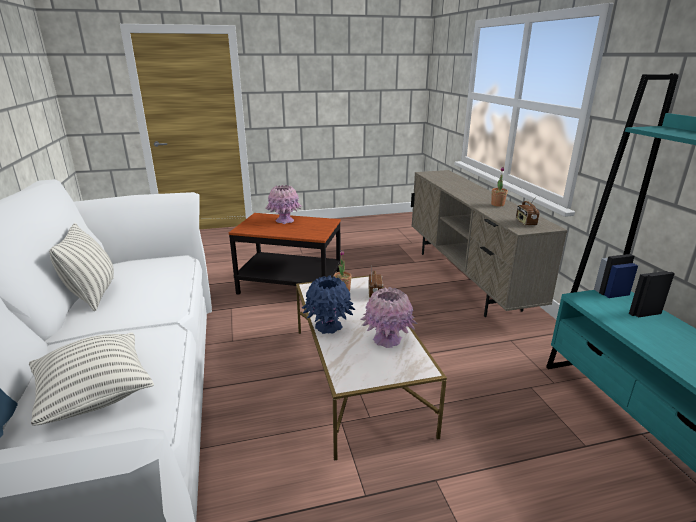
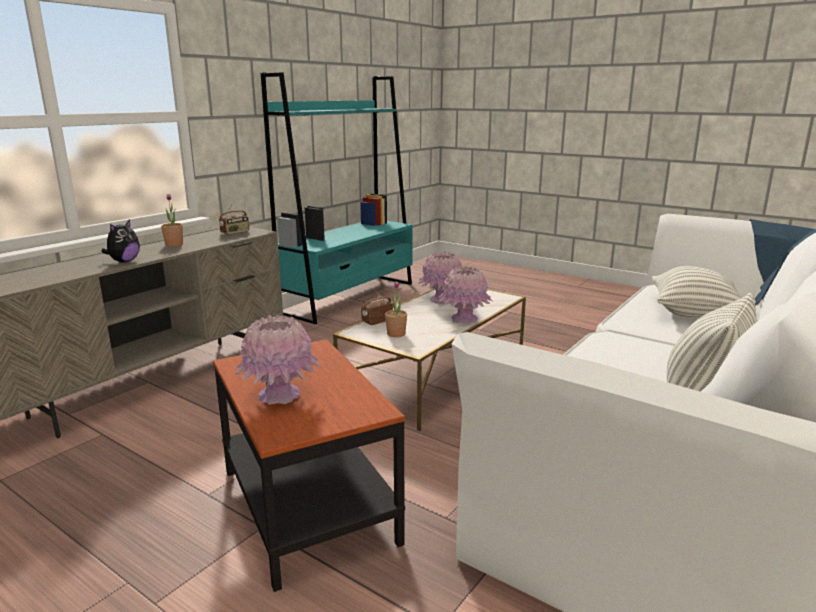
camera: 130 degrees left, 5 degrees down
blue vase [302,275,356,334] -> pink vase [438,266,492,324]
none -> plush toy [101,220,140,263]

